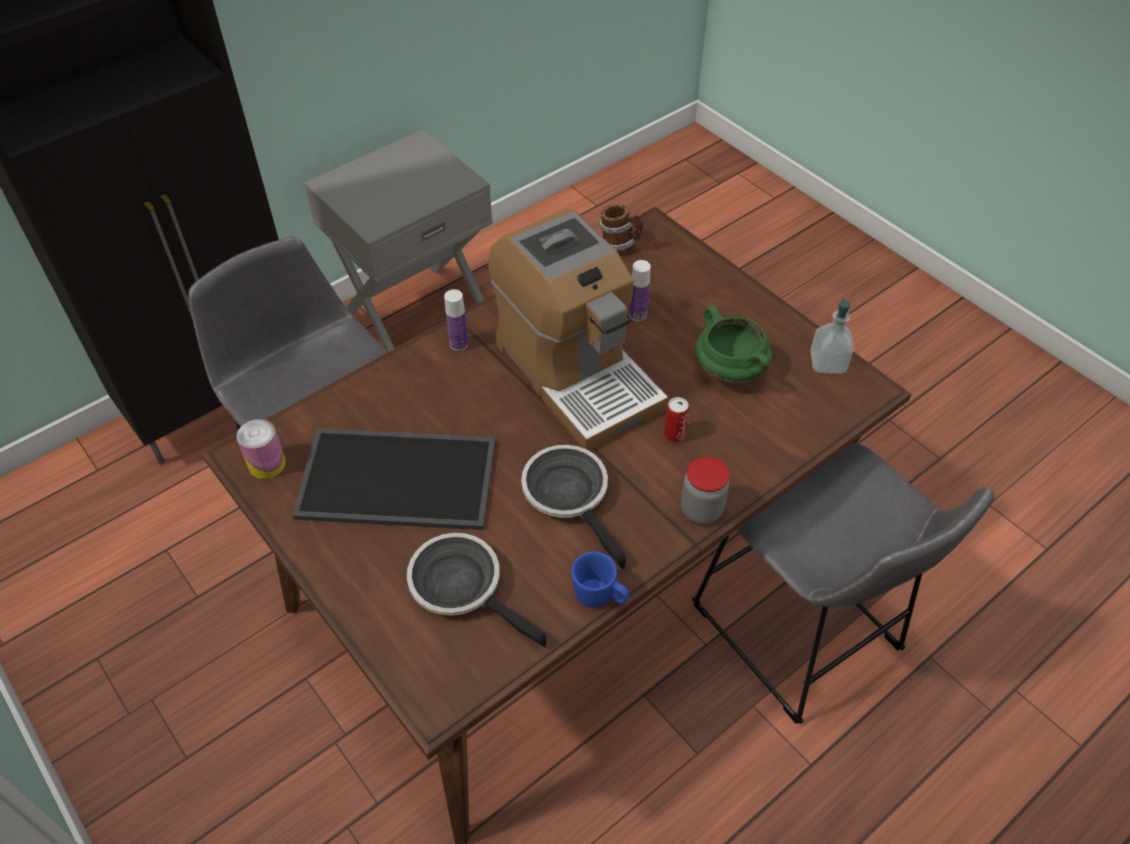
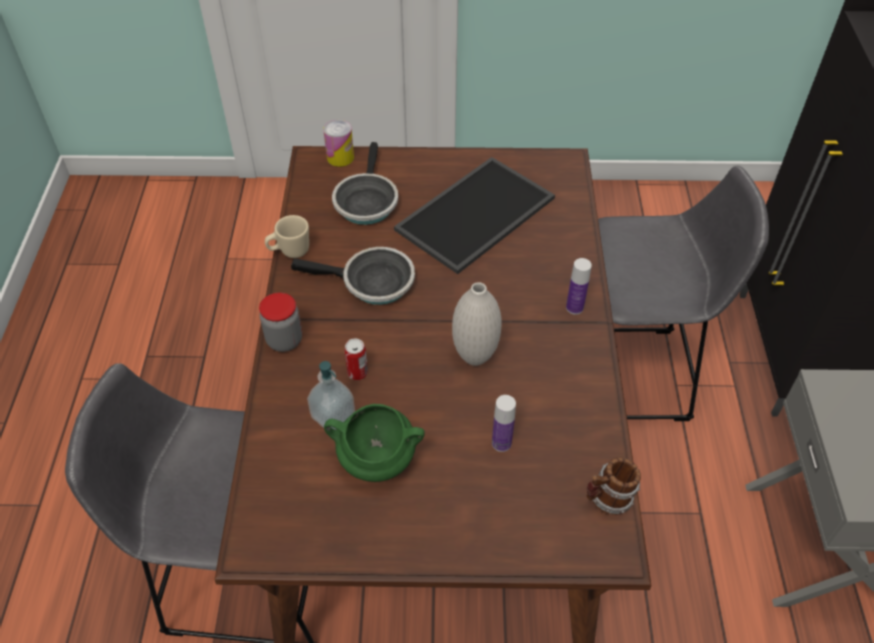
camera: 130 degrees right, 0 degrees up
can [237,419,286,479] -> can moved to [323,120,354,167]
frying pan [407,533,546,647] -> frying pan turned 105 degrees clockwise [332,142,398,225]
coffee machine [488,209,668,450] -> white vase [452,282,501,366]
blue mug [571,551,629,608] -> beige mug [265,215,309,258]
soap dispenser [810,297,854,374] -> soap dispenser moved to [307,361,355,430]

